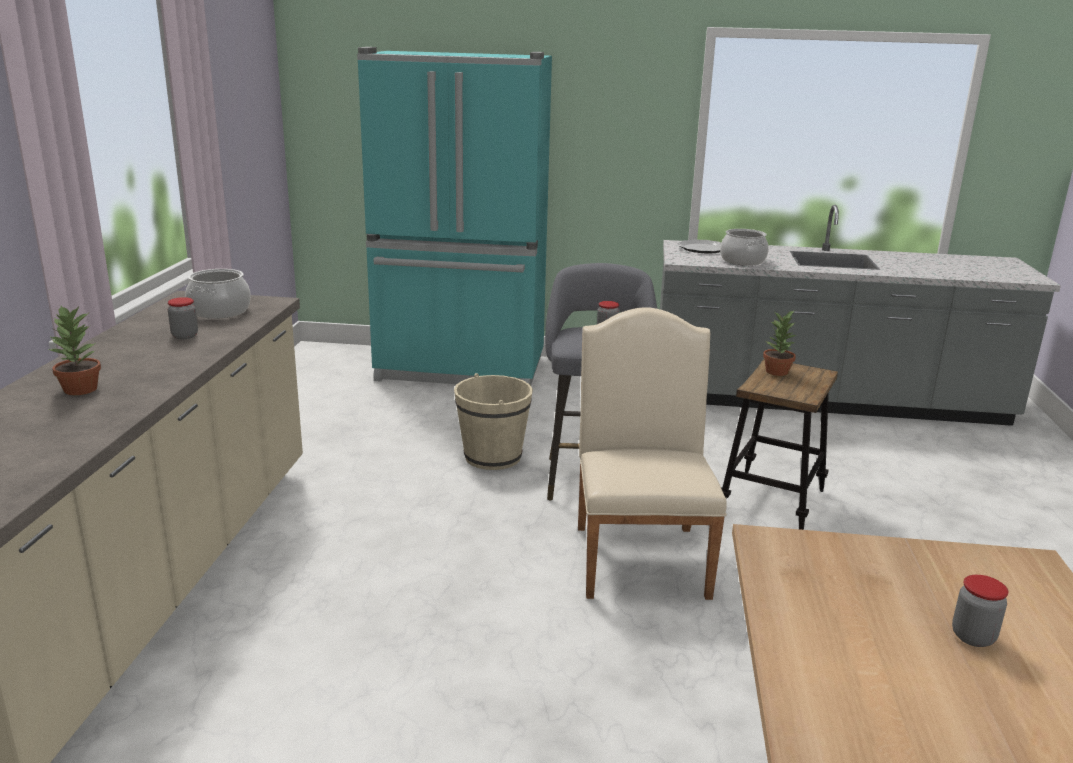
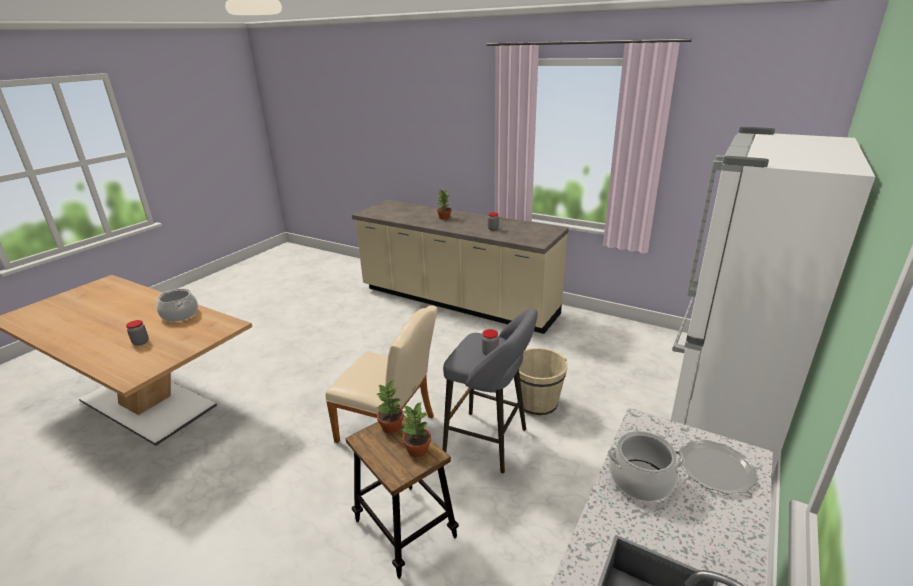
camera: 115 degrees right, 5 degrees up
cooking pot [185,269,251,319] -> cooking pot moved to [157,288,198,322]
turquoise fridge [357,47,552,385] -> white fridge [670,127,875,479]
none -> potted plant [377,380,404,433]

